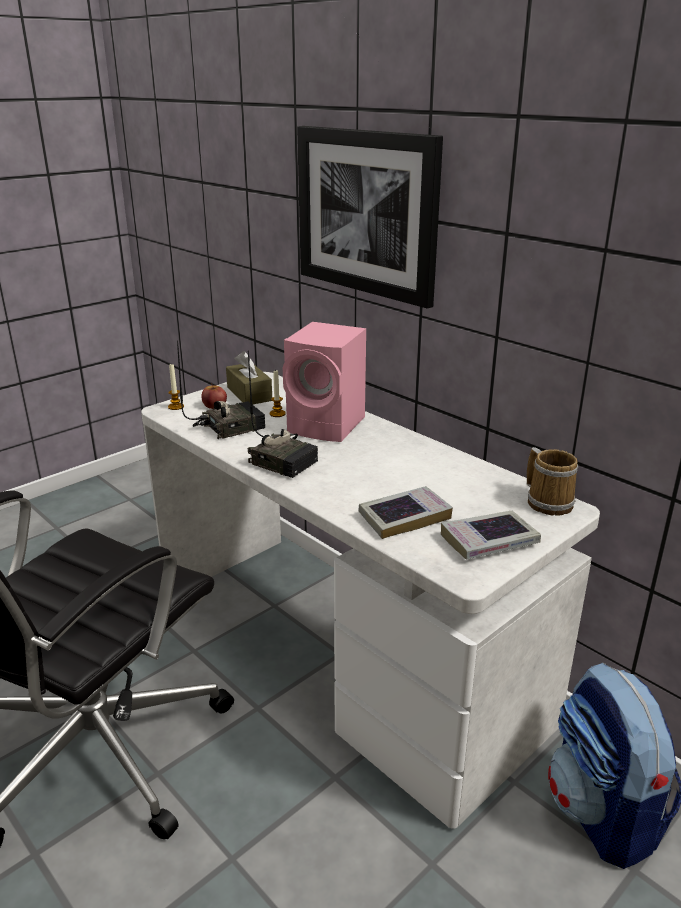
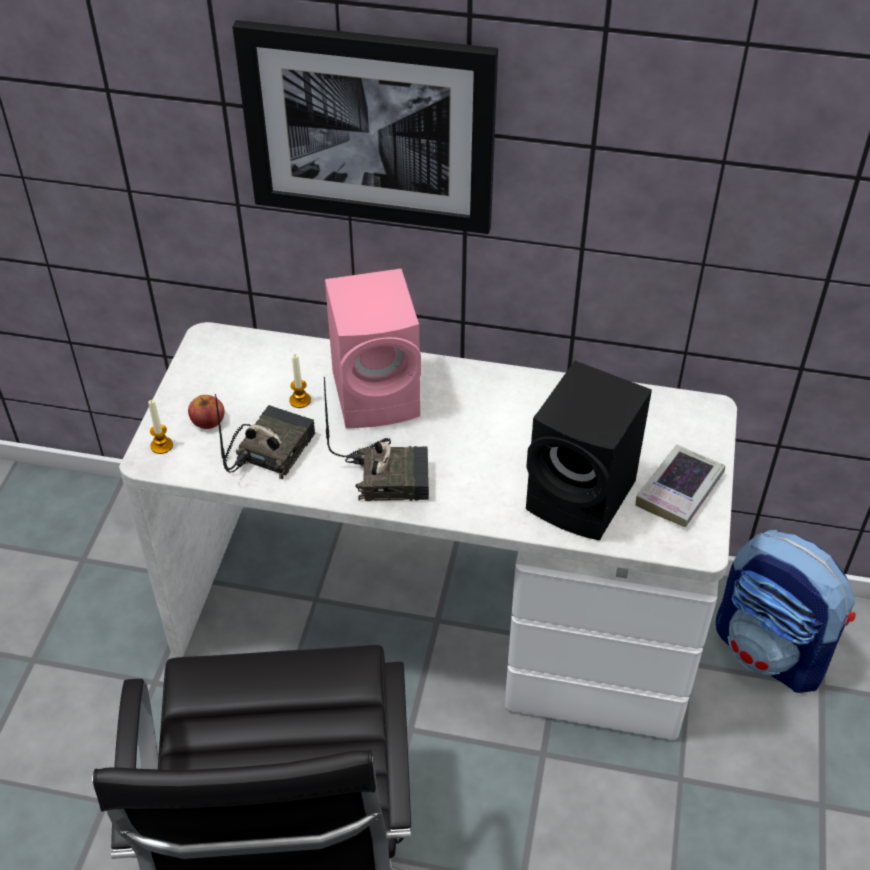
camera: 35 degrees left, 20 degrees up
brown tissue box [226,351,272,405] -> none
book [359,486,453,539] -> black speaker [526,361,652,541]
mug [526,447,578,516] -> none

